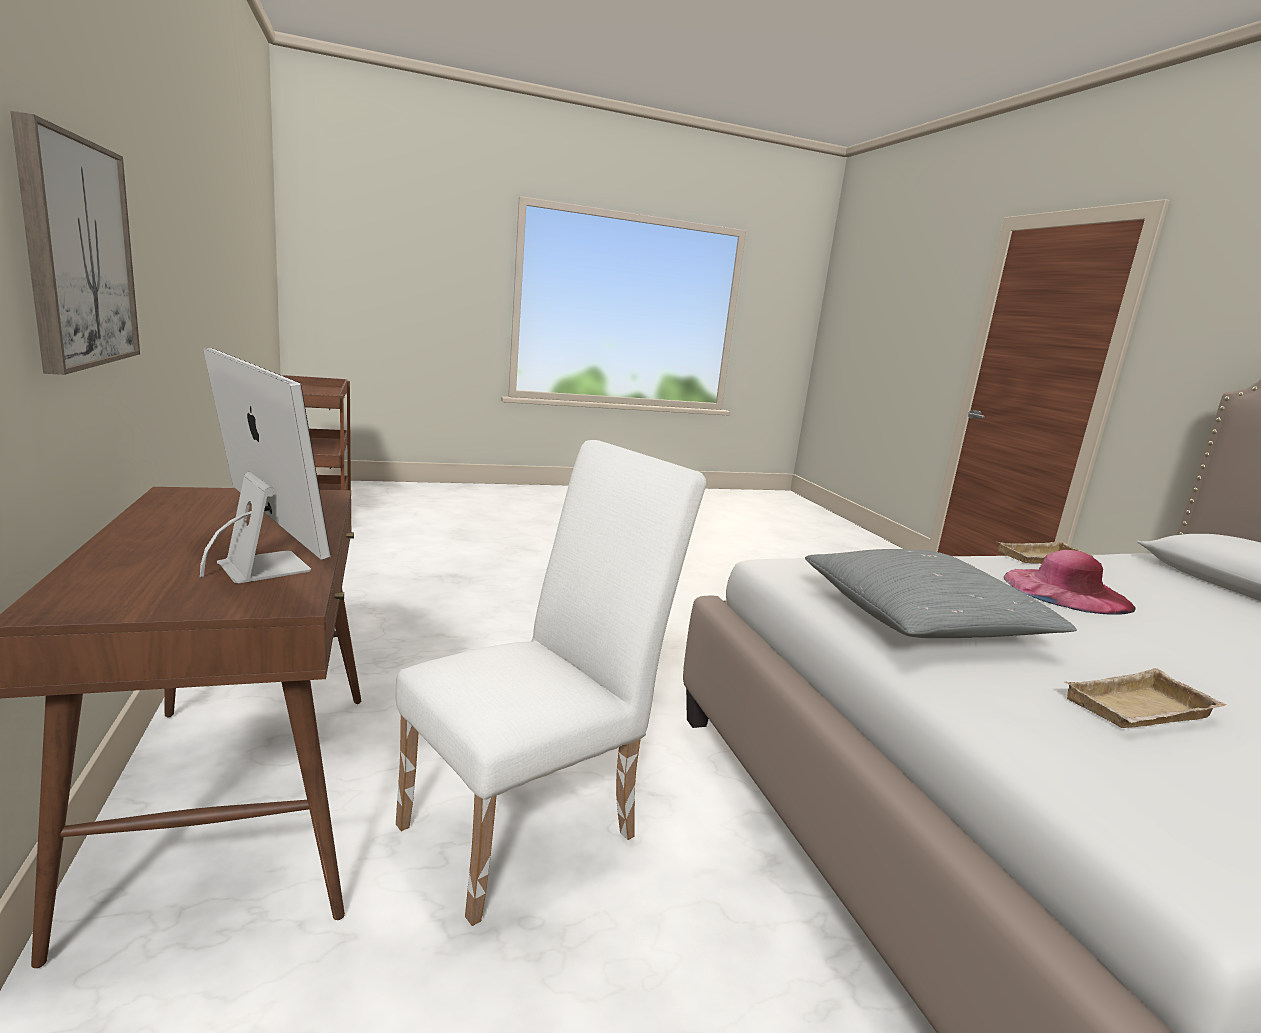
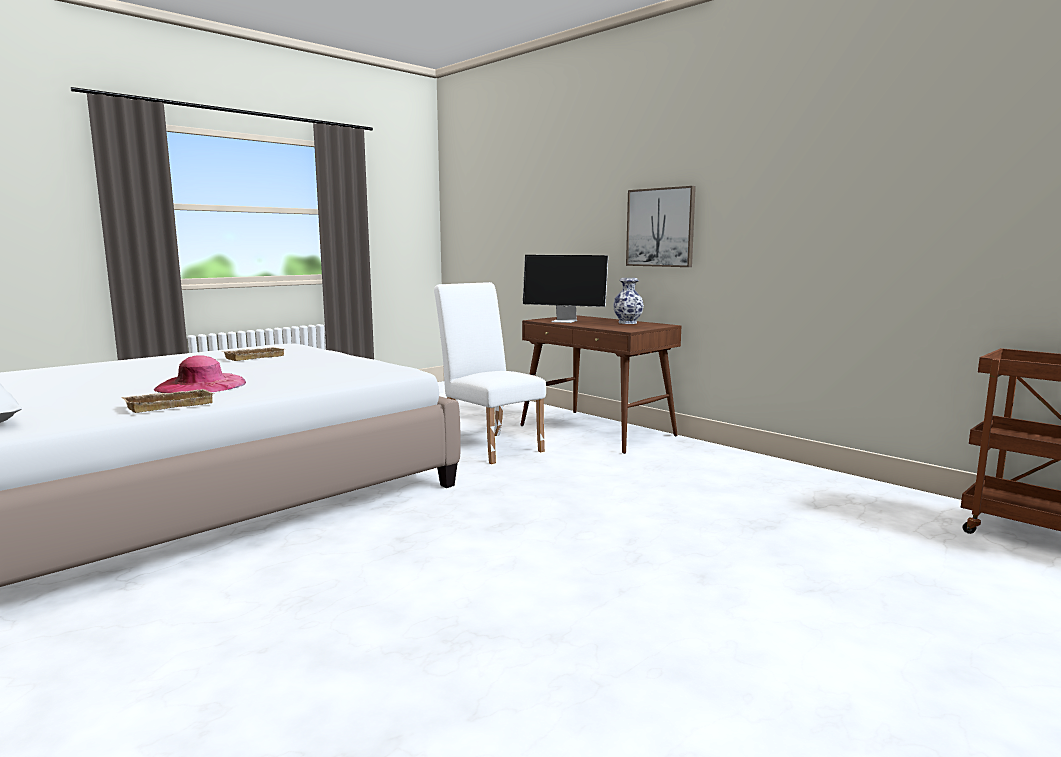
camera: 155 degrees right, 5 degrees down
white chair [396,440,706,926] -> white chair turned 120 degrees clockwise [434,282,546,464]
grey pillow [805,549,1077,638] -> none
none -> vase [613,278,644,324]

